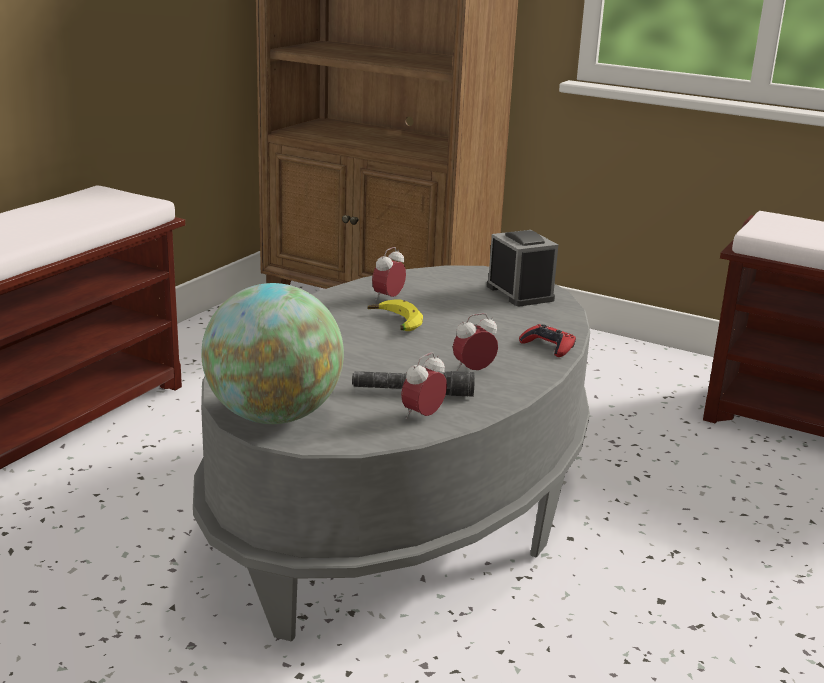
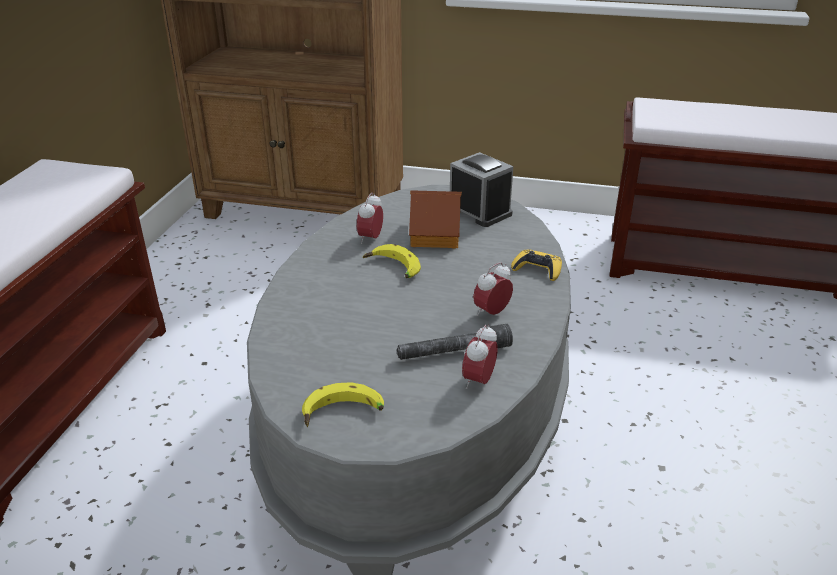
camera: 15 degrees left, 10 degrees up
globe [201,283,344,424] -> banana [302,382,384,427]
red game controller [519,324,576,357] -> yellow game controller [511,249,562,281]
none -> toy house [409,190,462,248]

